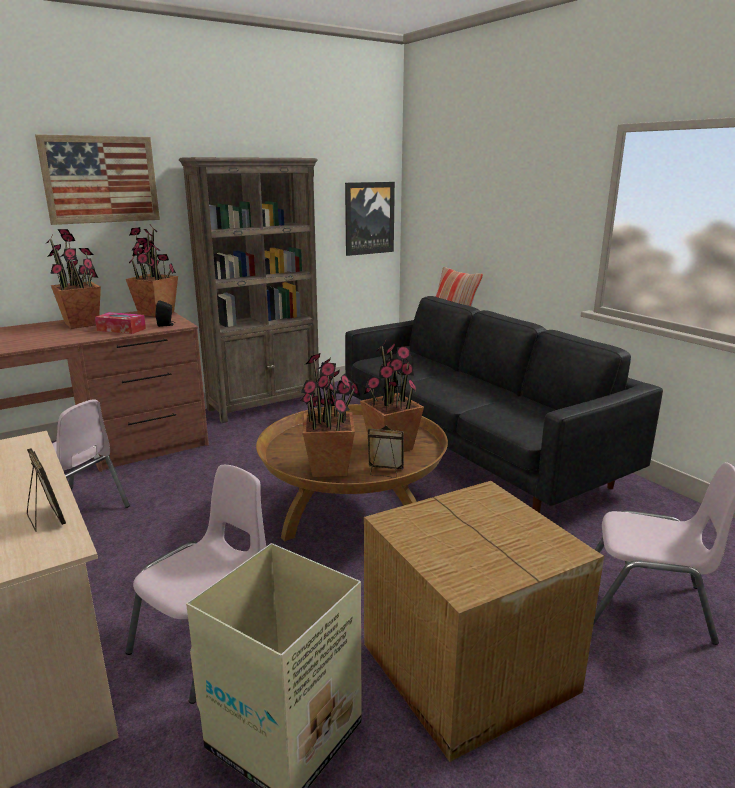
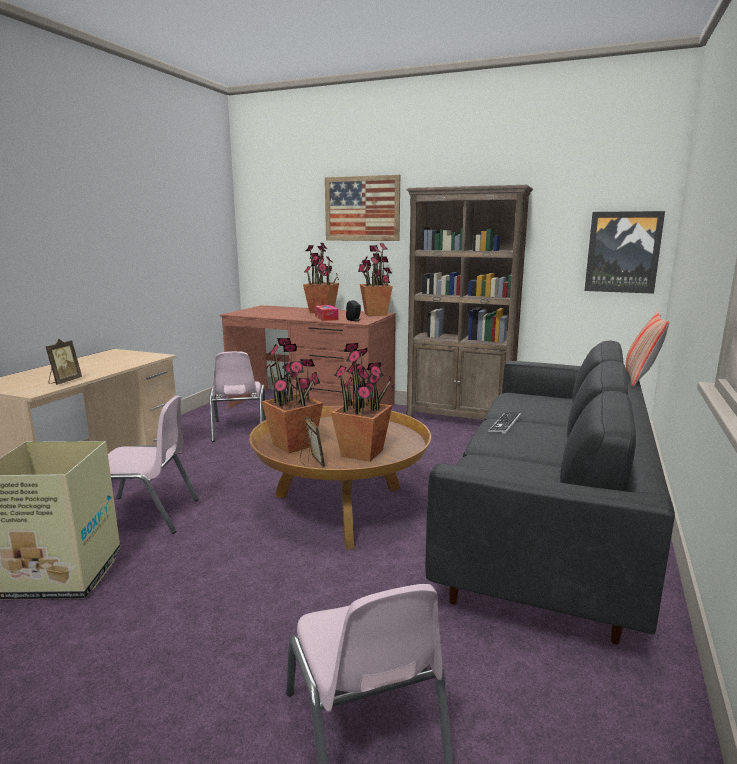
camera: 55 degrees right, 5 degrees down
cardboard box [364,481,604,762] -> none
none -> keyboard [488,413,521,434]

